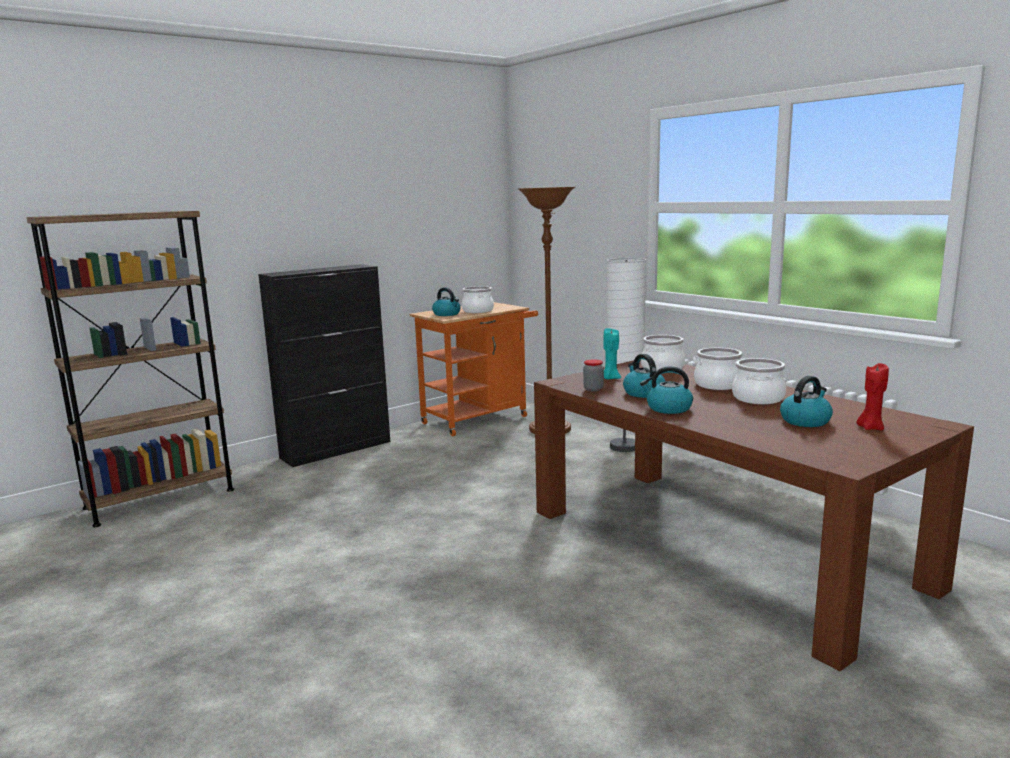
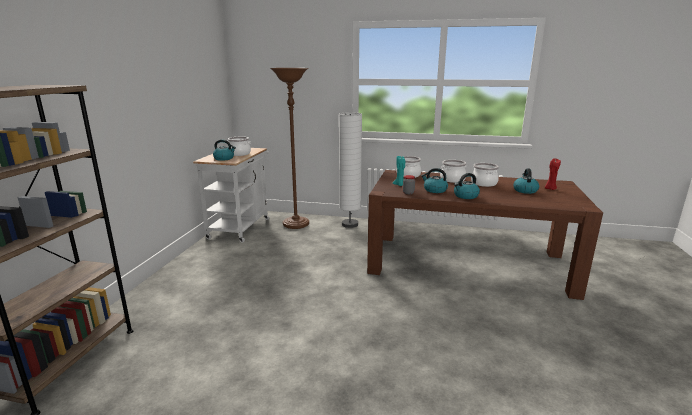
camera: 40 degrees left, 5 degrees up
black cabinet [258,264,390,467] -> none
orange cart [410,302,538,436] -> white cart [193,148,269,243]

